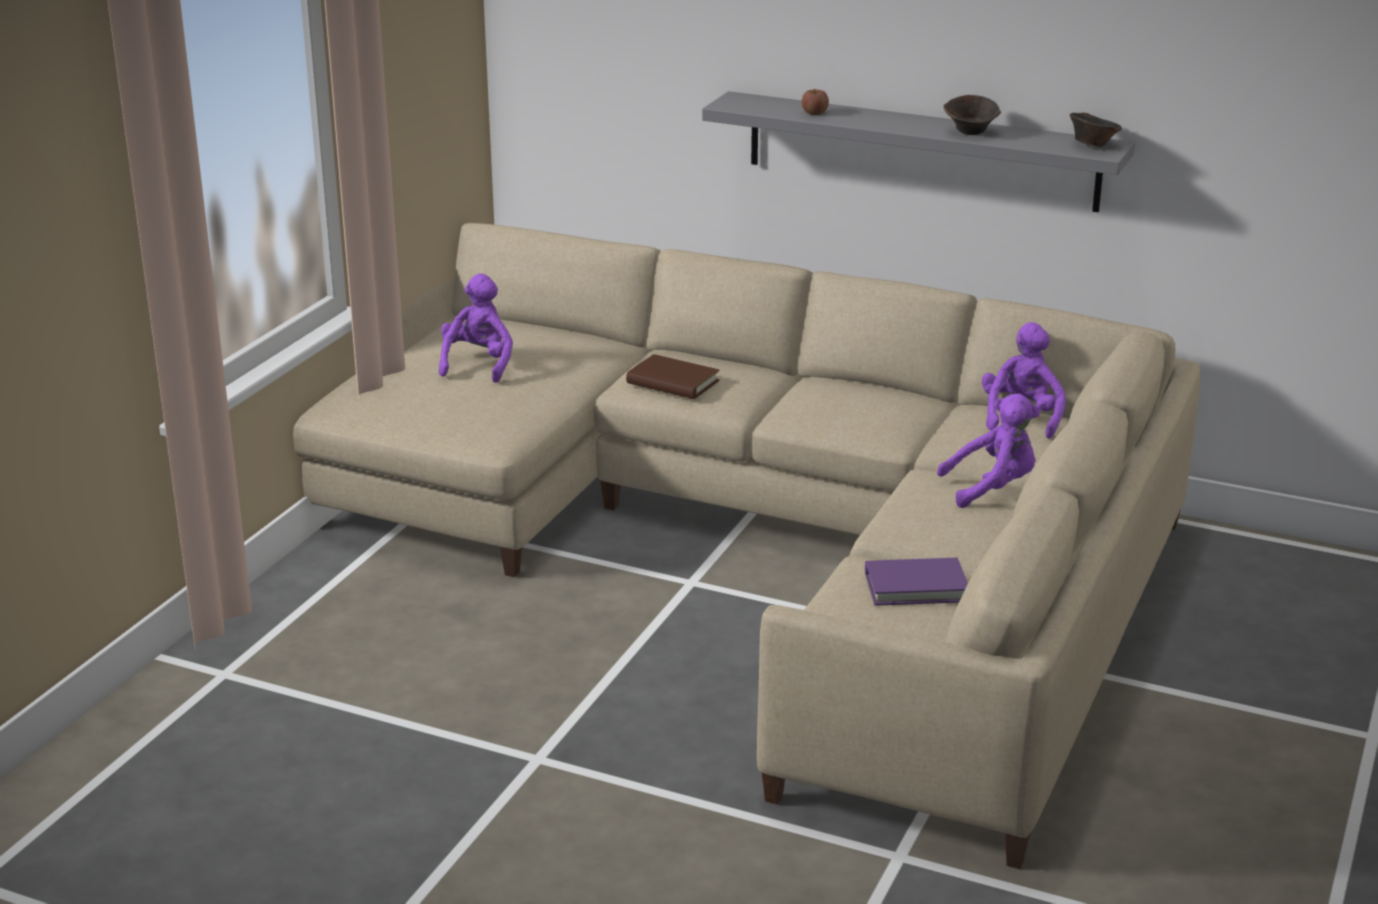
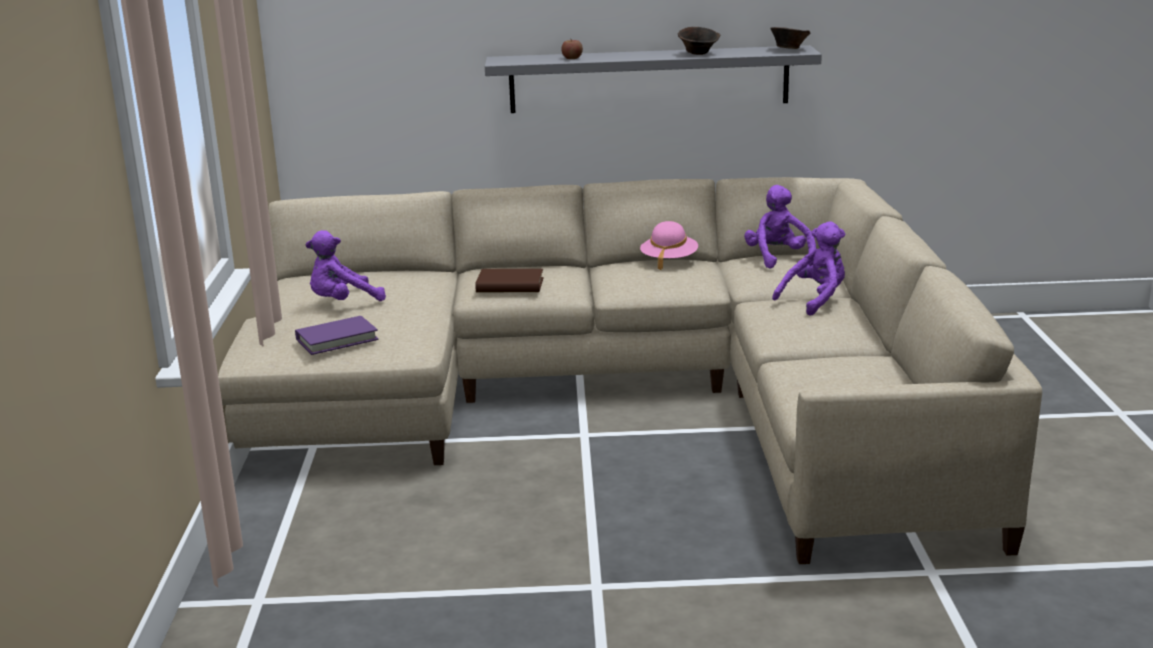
camera: 25 degrees left, 5 degrees down
purple plush toy [439,274,513,383] -> purple plush toy turned 105 degrees counterclockwise [305,230,386,301]
purple book [865,558,968,606] -> purple book moved to [295,316,379,355]
none -> pink hat [640,221,698,270]

